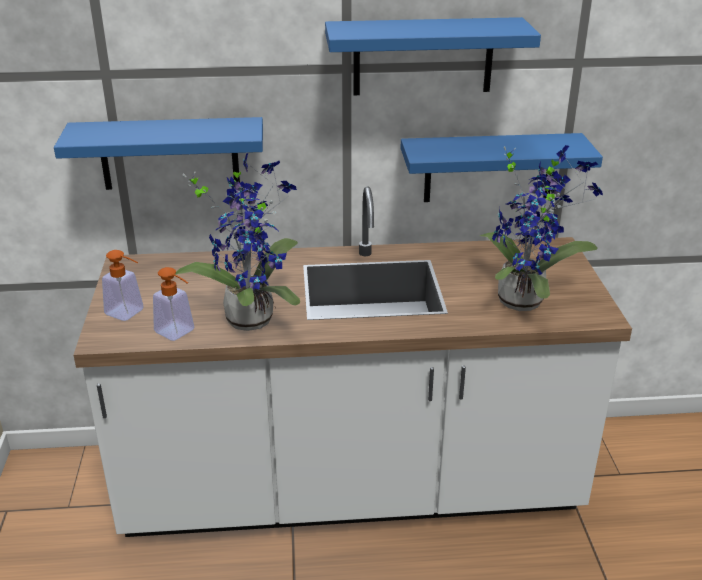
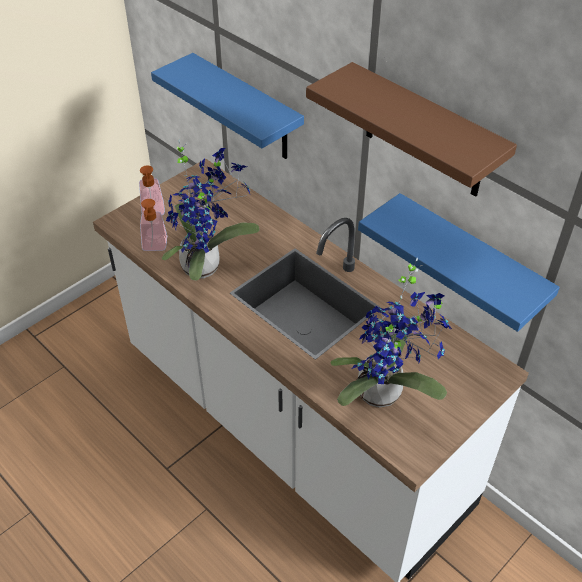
camera: 50 degrees right, 15 degrees up
blue shelf [325,17,541,95] -> brown shelf [306,62,517,197]

